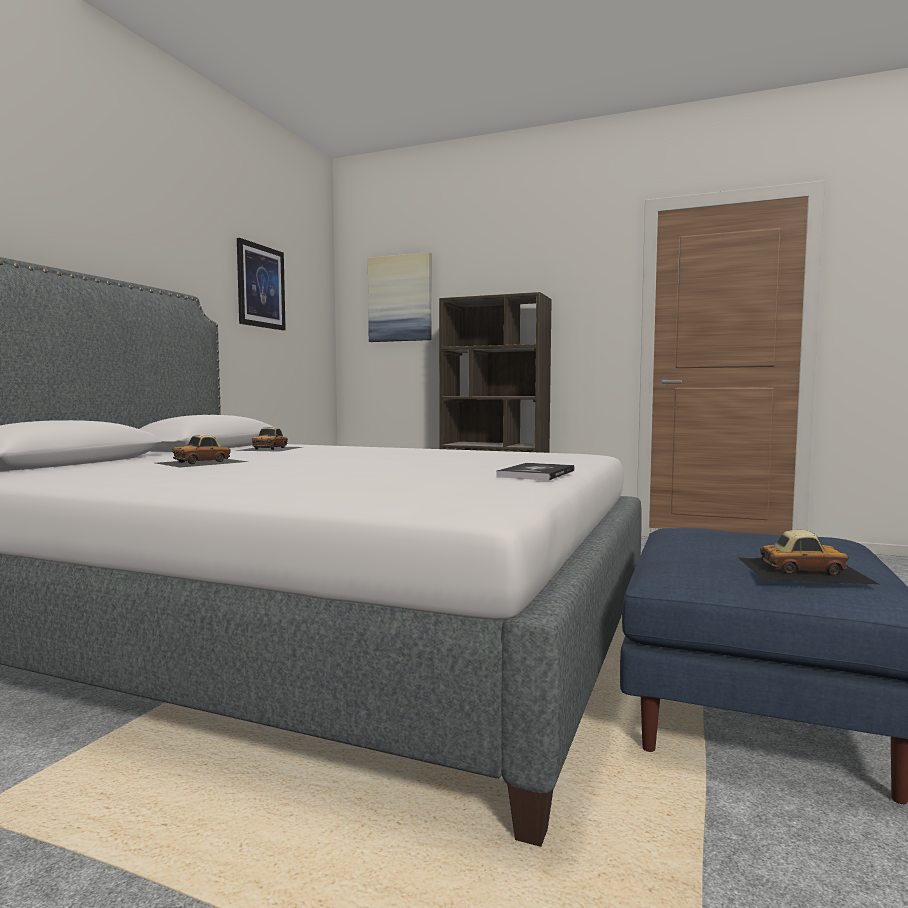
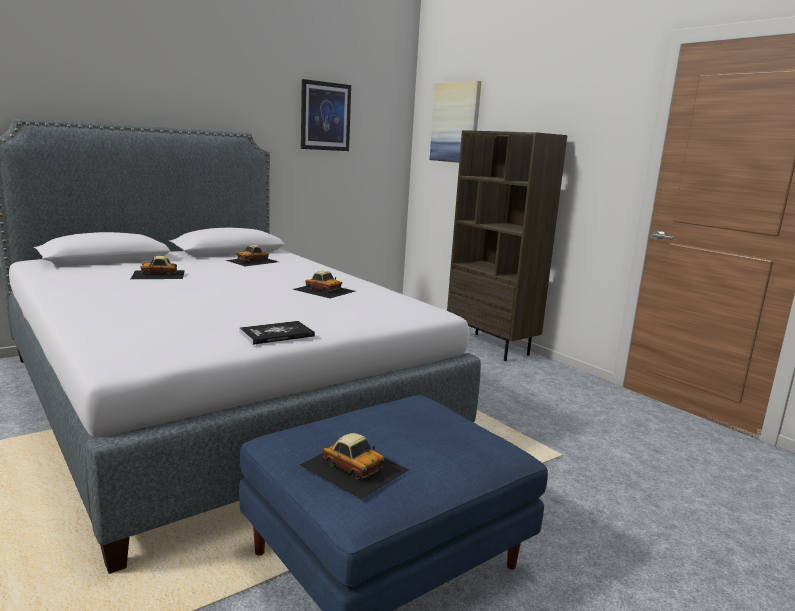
camera: 30 degrees right, 10 degrees up
none -> toy car [293,271,355,298]

